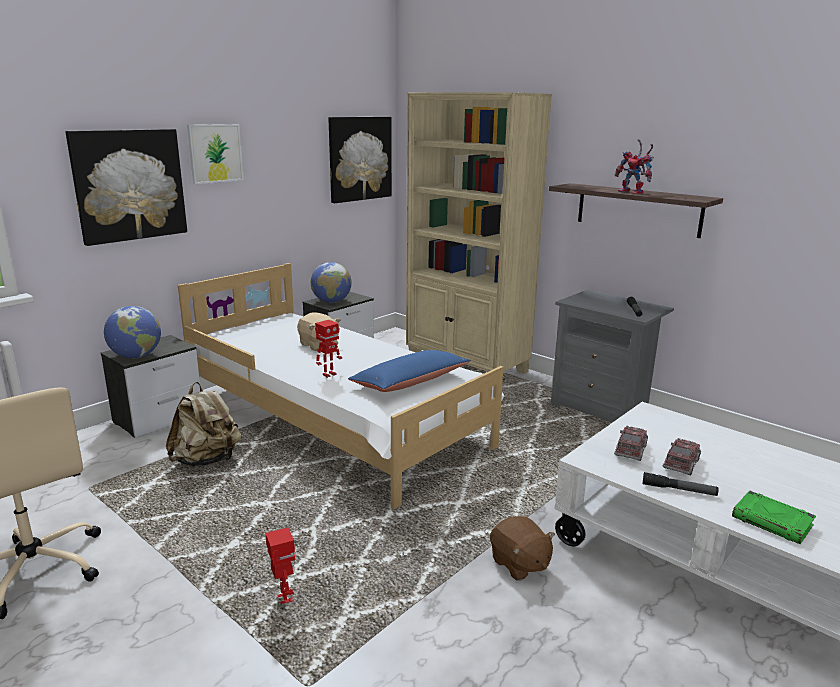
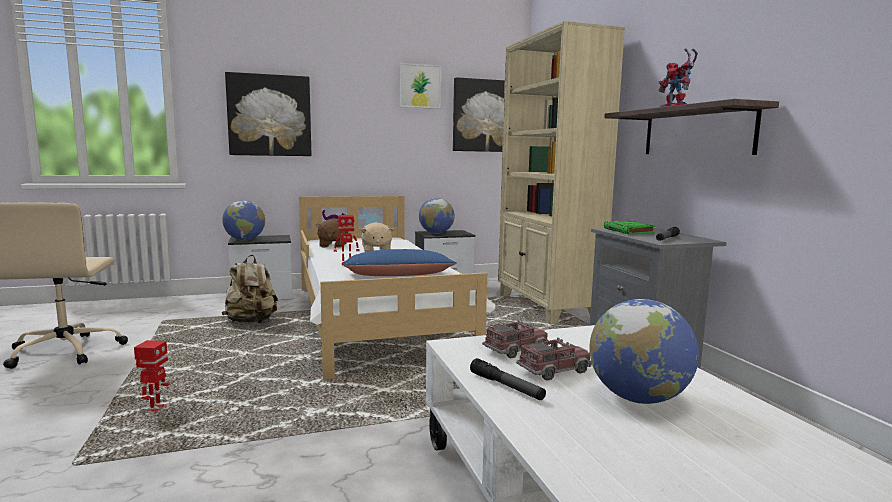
camera: 30 degrees right, 10 degrees down
picture [187,124,244,184] -> picture moved to [400,63,441,109]
brown plush toy [490,516,555,581] -> brown plush toy moved to [315,218,348,248]
green book [732,490,816,544] -> green book moved to [604,221,655,234]
none -> globe [589,299,699,404]

